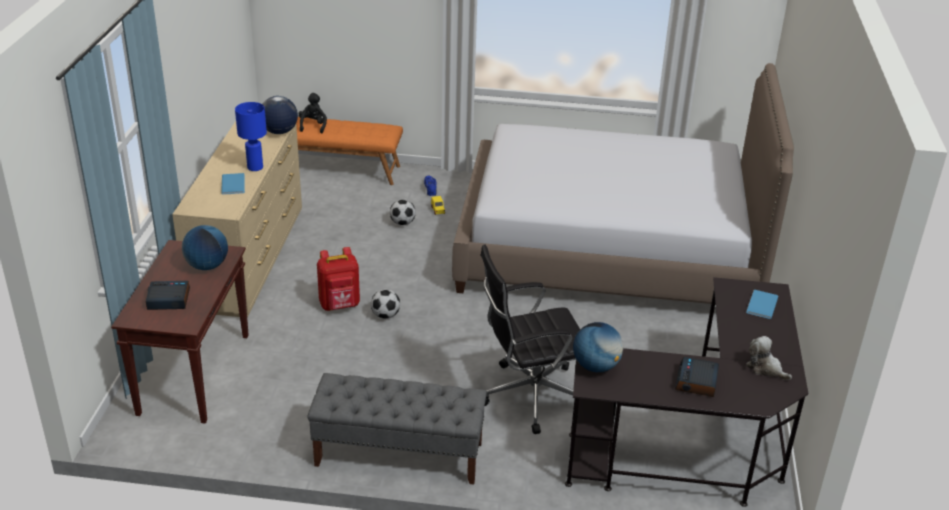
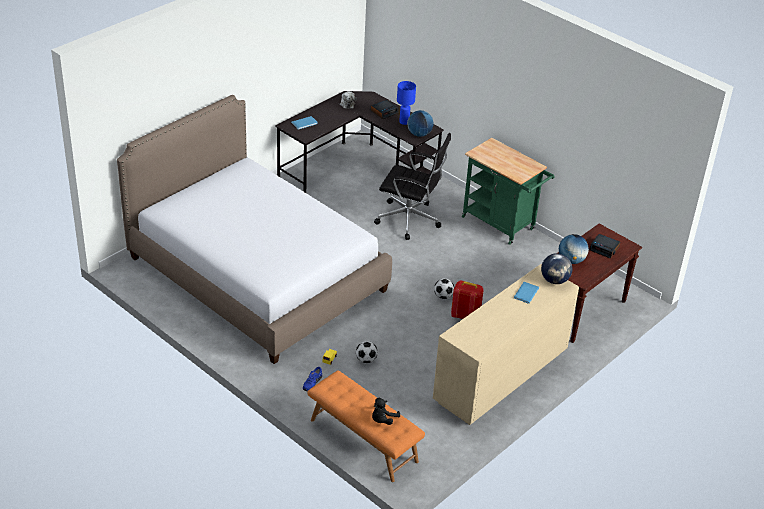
camera: 145 degrees left, 5 degrees up
blue table lamp [235,102,267,171] -> blue table lamp moved to [397,81,416,125]
globe [263,96,298,134] -> globe moved to [541,253,572,284]
grey bench [307,373,487,485] -> green cart [462,138,555,245]

